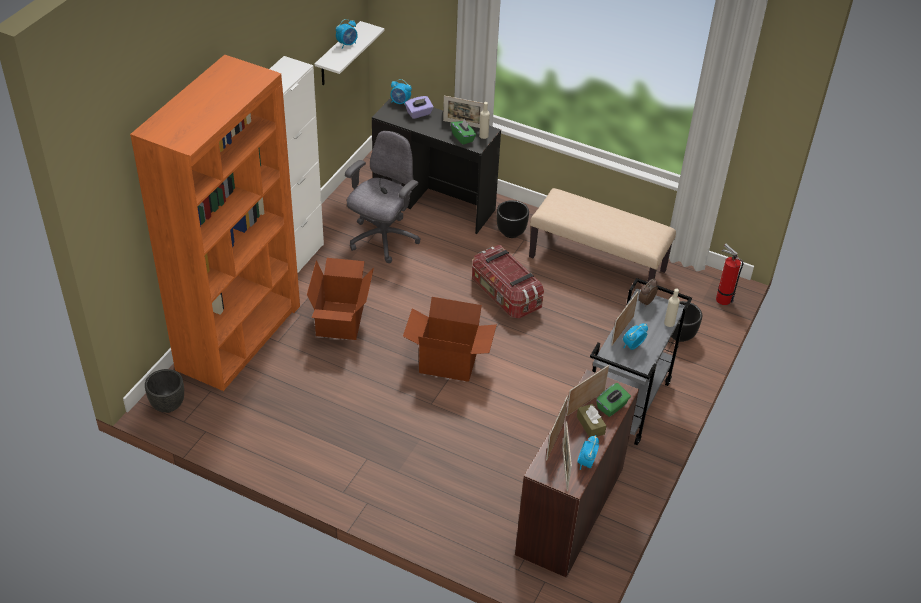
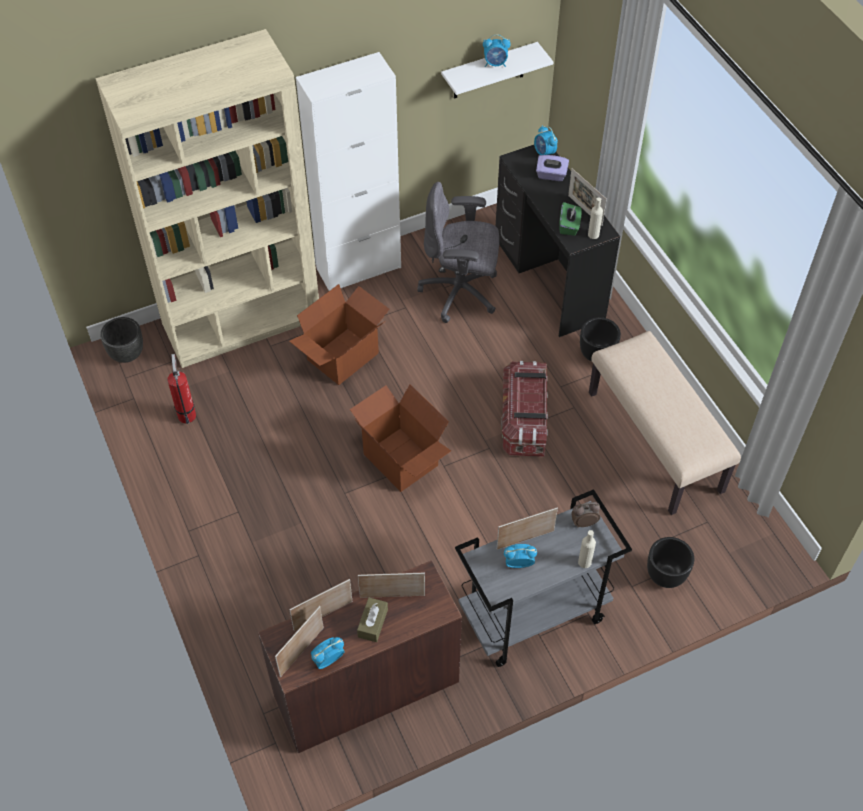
camera: 40 degrees right, 10 degrees up
orange bookcase [130,55,300,391] -> beige bookcase [96,29,319,368]
grey office chair [345,131,421,263] -> grey office chair turned 150 degrees counterclockwise [417,182,499,323]
green tissue box [596,383,631,417] -> none
fire extinguisher [716,244,743,305] -> fire extinguisher moved to [167,354,196,424]

